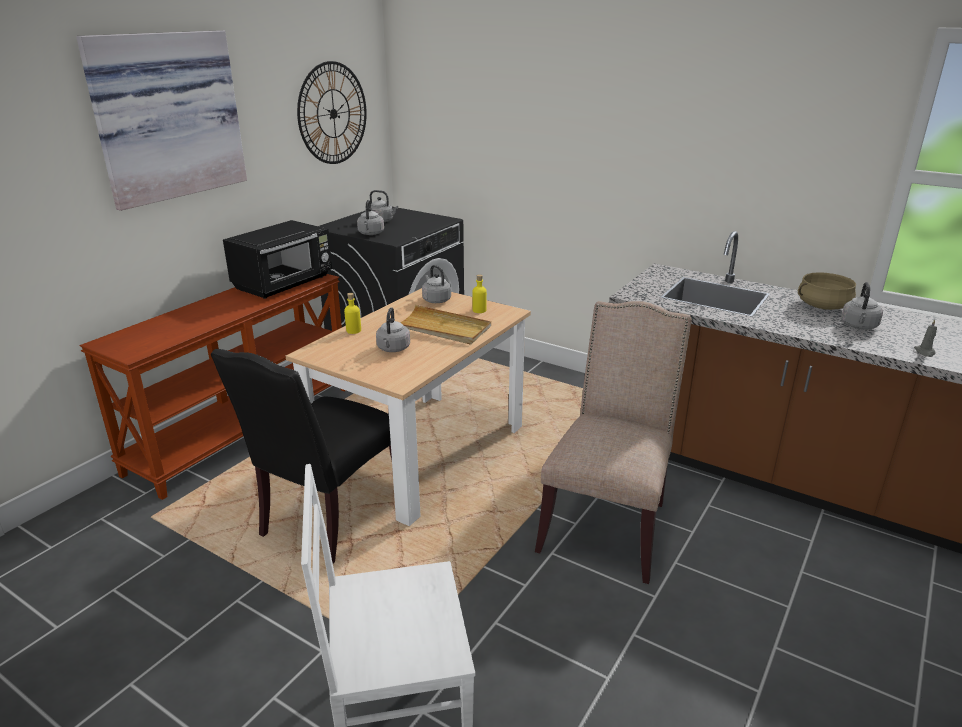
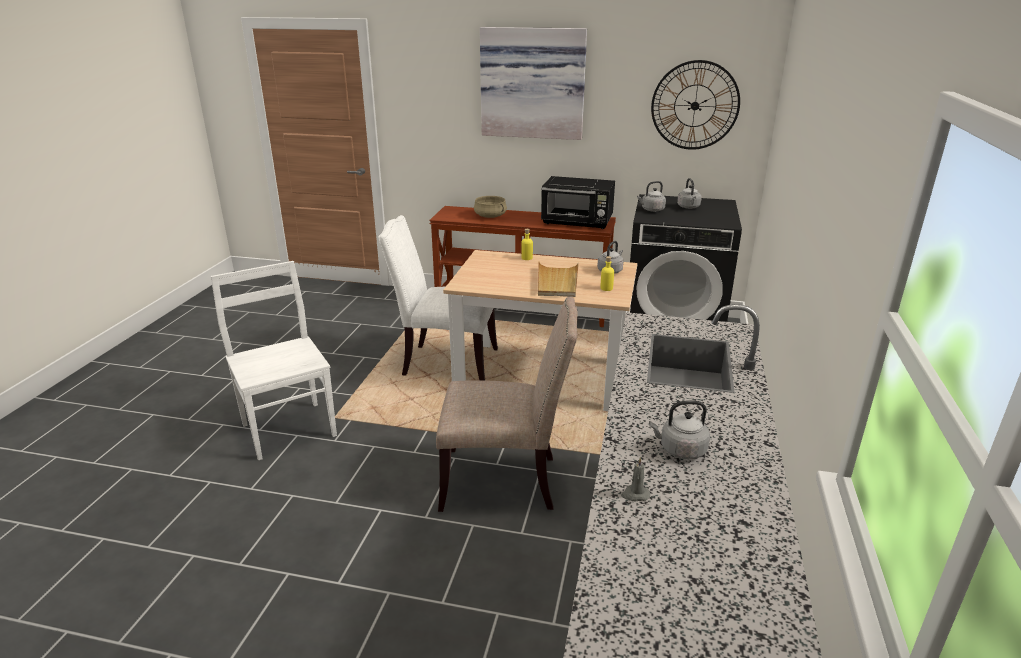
camera: 70 degrees right, 0 degrees up
black chair [211,349,392,563] -> white chair [378,215,498,380]
grey kettle [376,307,410,352] -> none
beige cooking pot [798,272,856,310] -> beige cooking pot moved to [474,196,507,218]

